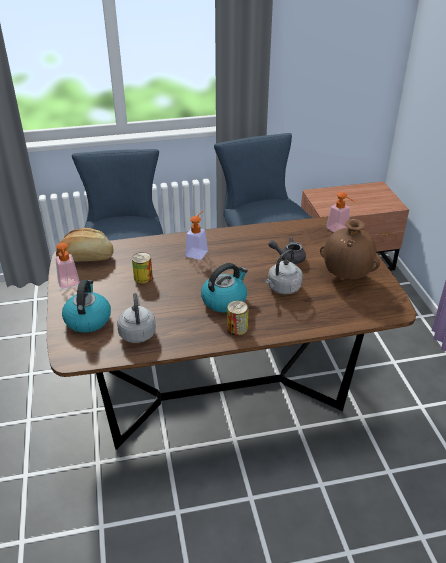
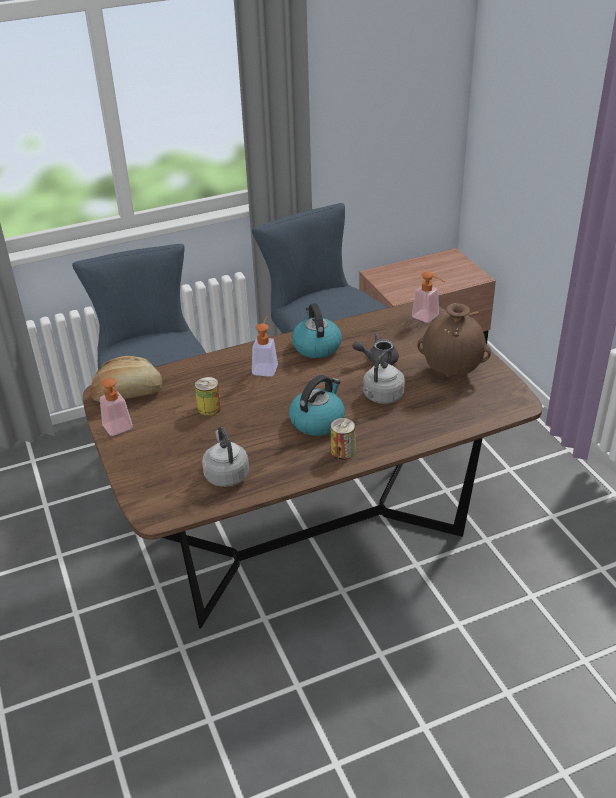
camera: 10 degrees left, 0 degrees up
kettle [62,280,111,333] -> kettle moved to [292,303,342,358]

